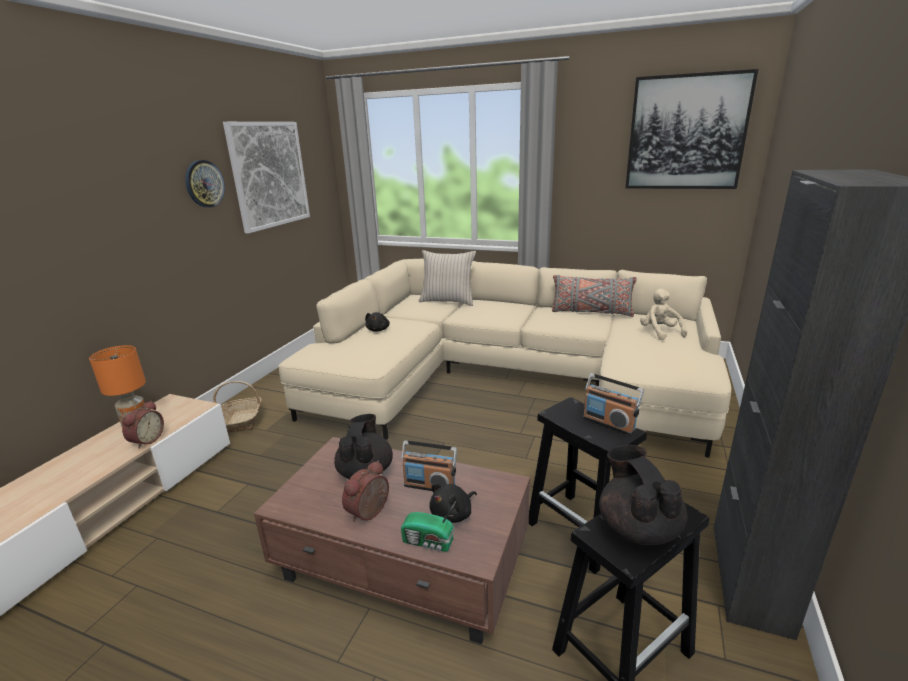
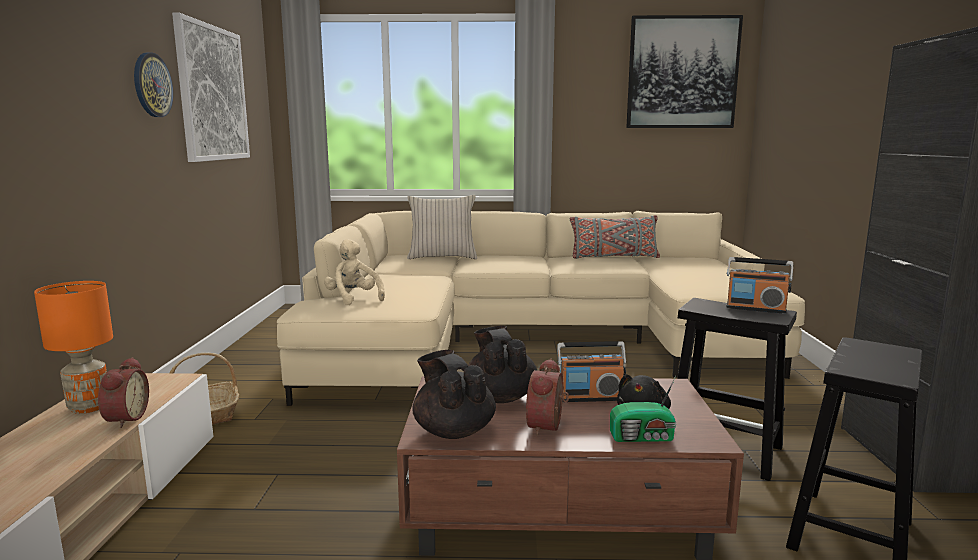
camera: 20 degrees left, 10 degrees down
black plush toy [365,312,390,332] -> none
black teapot [599,445,687,546] -> black teapot moved to [412,350,496,439]
beige plush toy [640,289,687,340] -> beige plush toy moved to [324,239,385,305]

